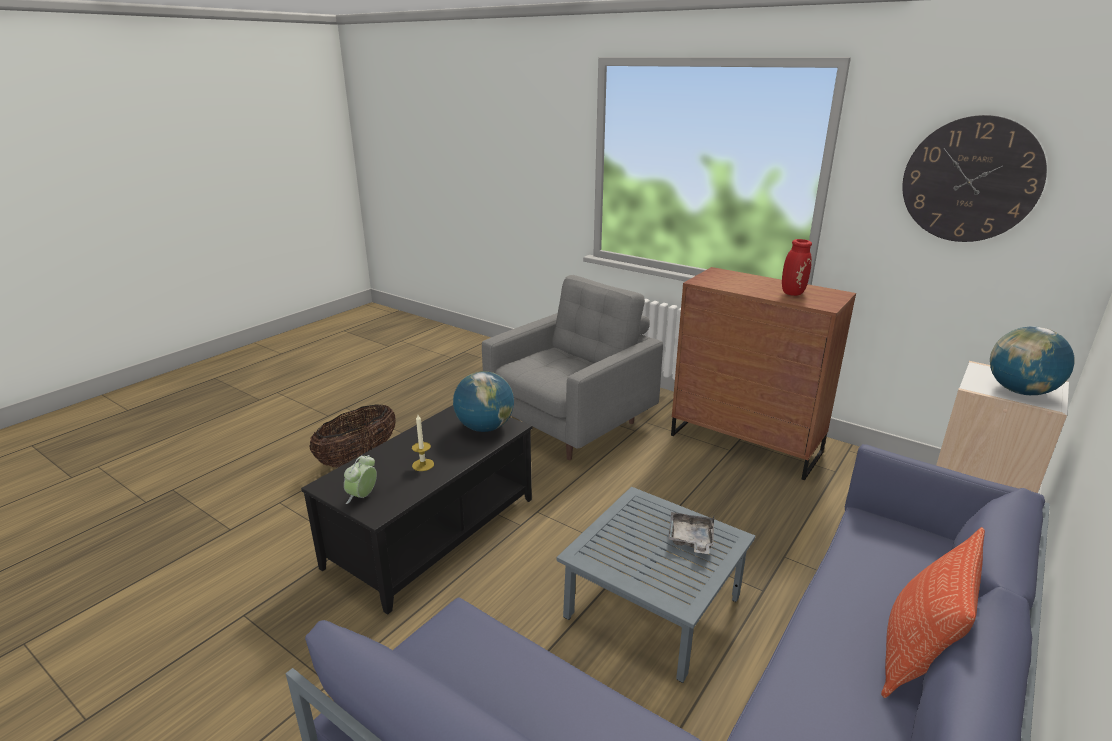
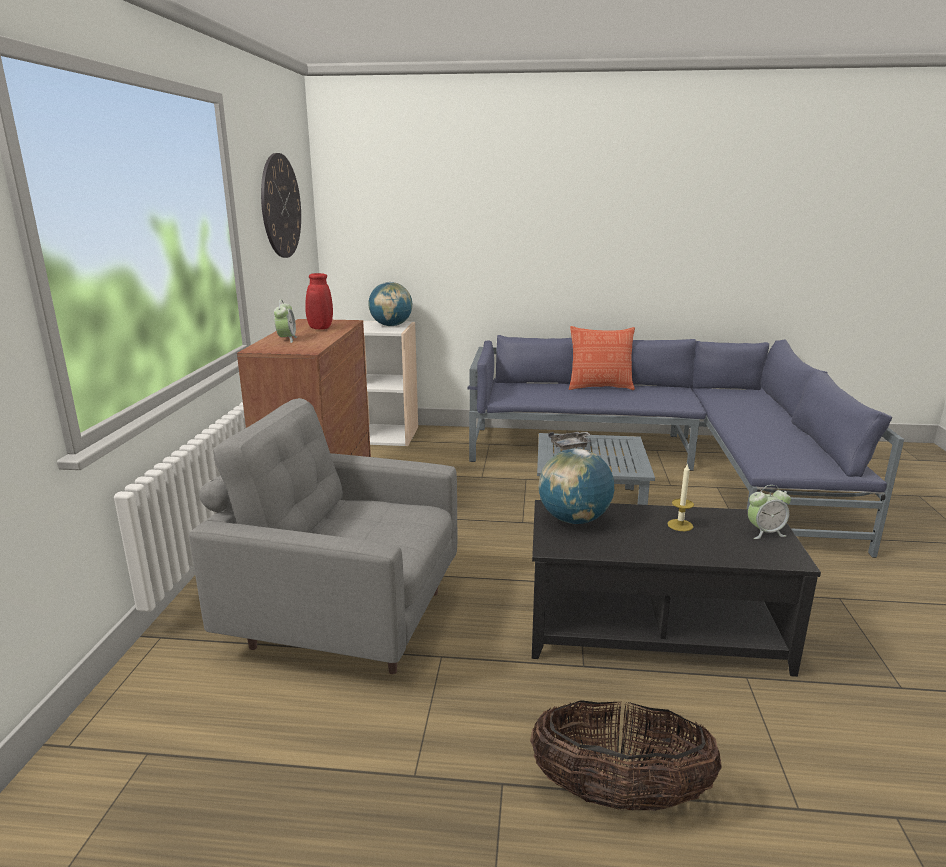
camera: 120 degrees left, 5 degrees down
none -> alarm clock [274,299,297,343]

